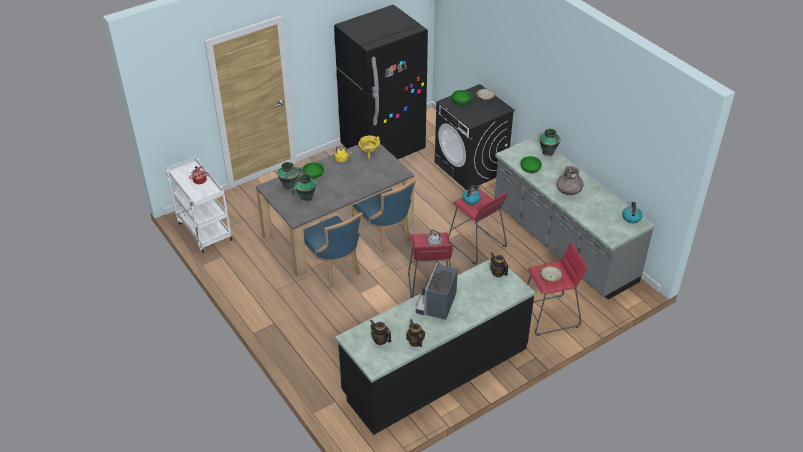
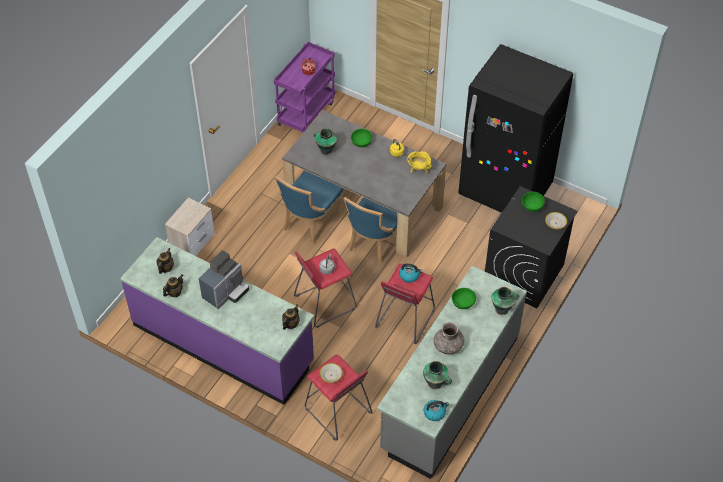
camera: 65 degrees right, 10 degrees up
white cart [166,157,233,253] -> purple cart [274,42,335,132]
vase [277,162,302,190] -> vase moved to [423,361,452,390]
black counter [335,259,535,435] -> purple counter [120,237,314,405]
coffee machine [416,263,458,320] -> coffee machine turned 135 degrees clockwise [199,250,249,309]
none -> nightstand [165,198,215,256]

